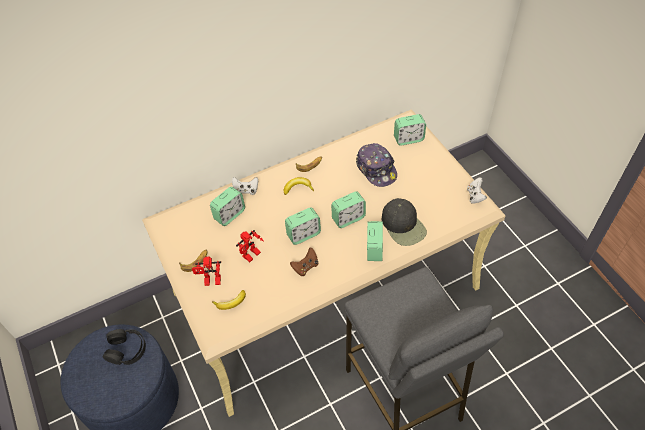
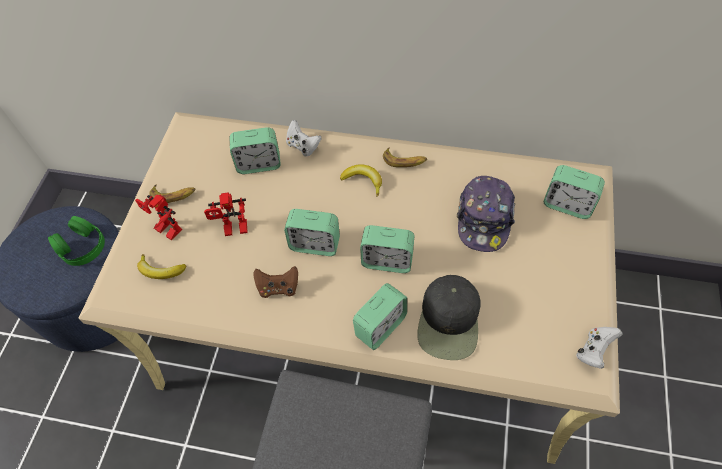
camera: 40 degrees right, 5 degrees up
black headphones [103,329,146,365] -> green headphones [48,216,105,266]

